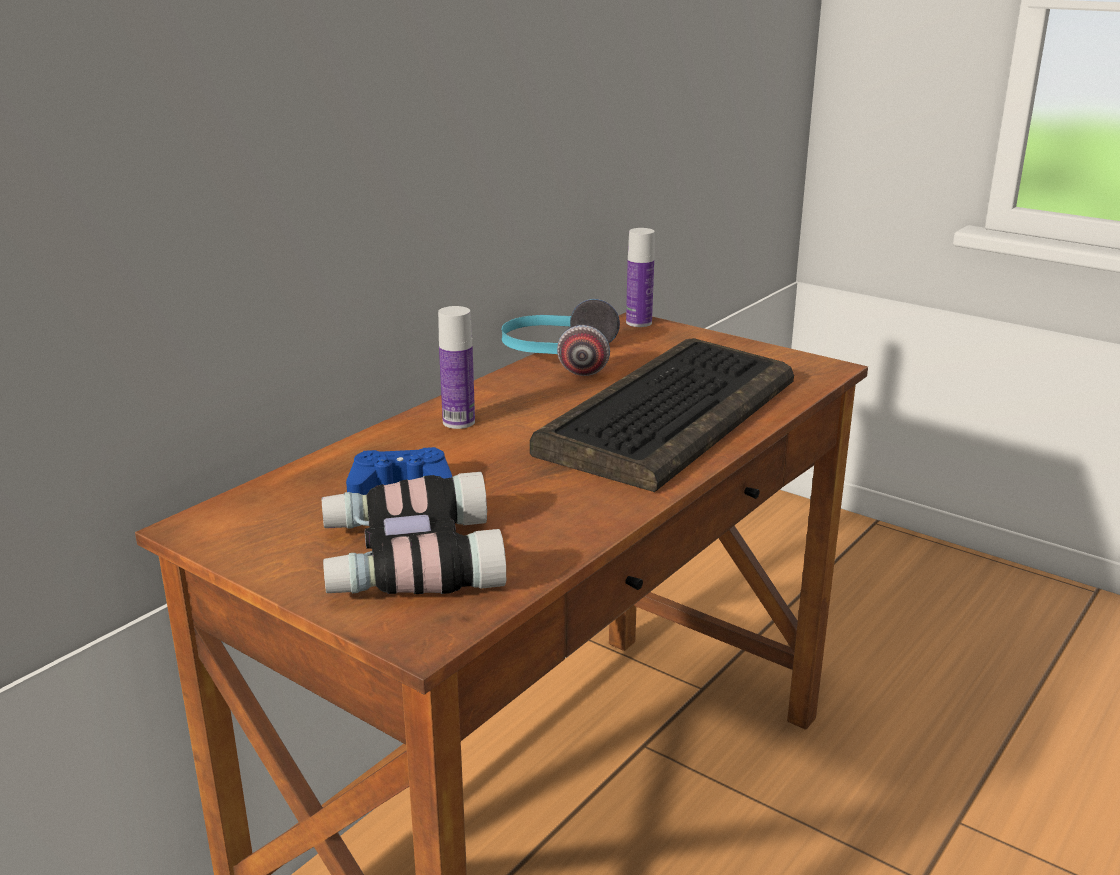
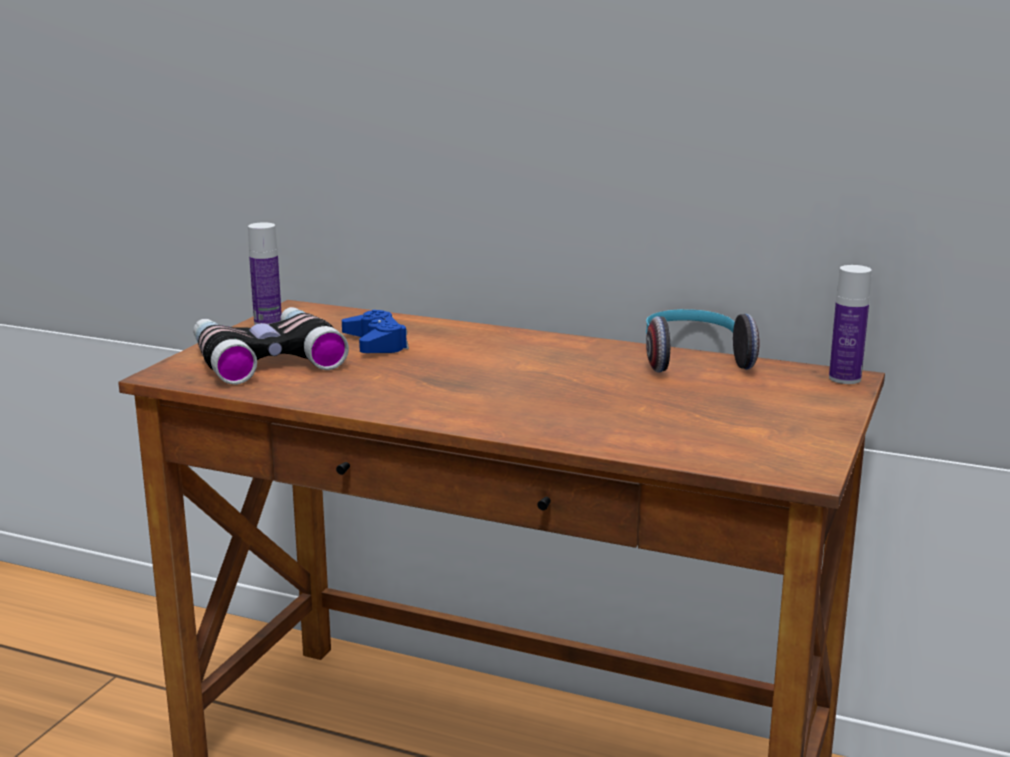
camera: 75 degrees right, 5 degrees down
bottle [438,306,475,429] -> bottle moved to [248,222,282,325]
keyboard [530,338,794,492] -> none

